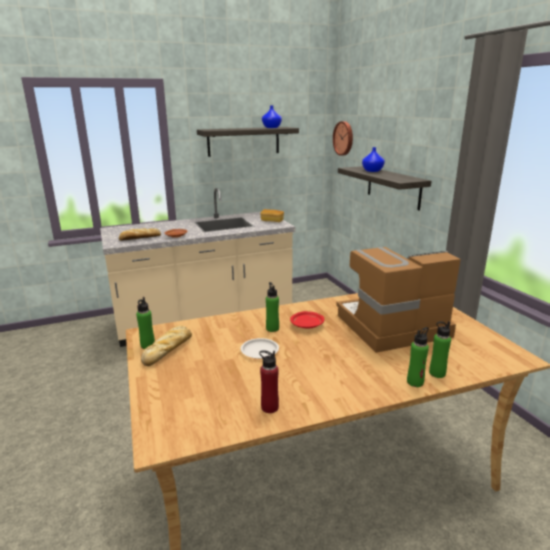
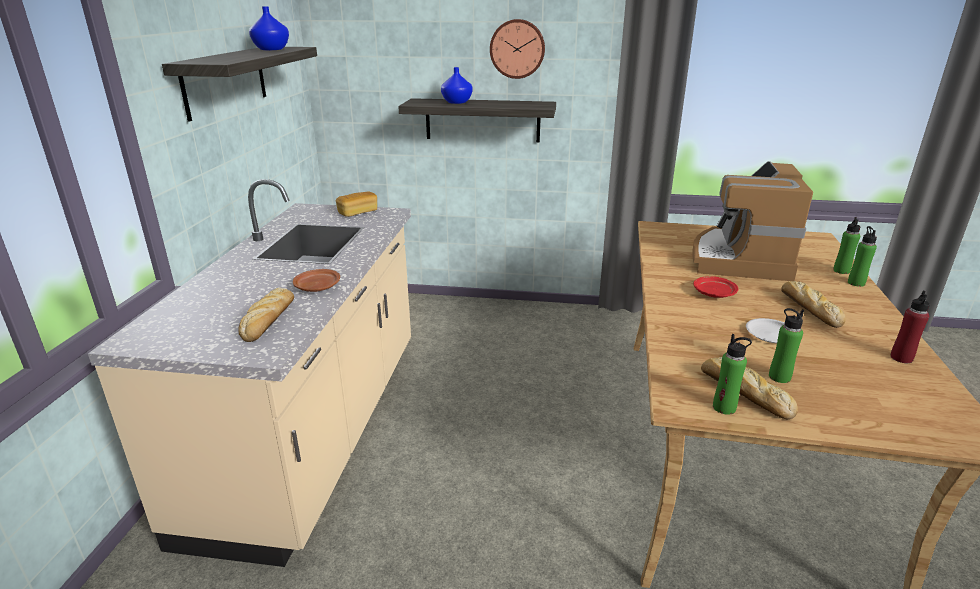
camera: 60 degrees left, 5 degrees up
green bottle [266,282,279,332] -> green bottle moved to [769,308,804,383]
wall clock [333,121,353,156] -> wall clock moved to [490,19,545,79]
none -> bread [781,281,846,328]

